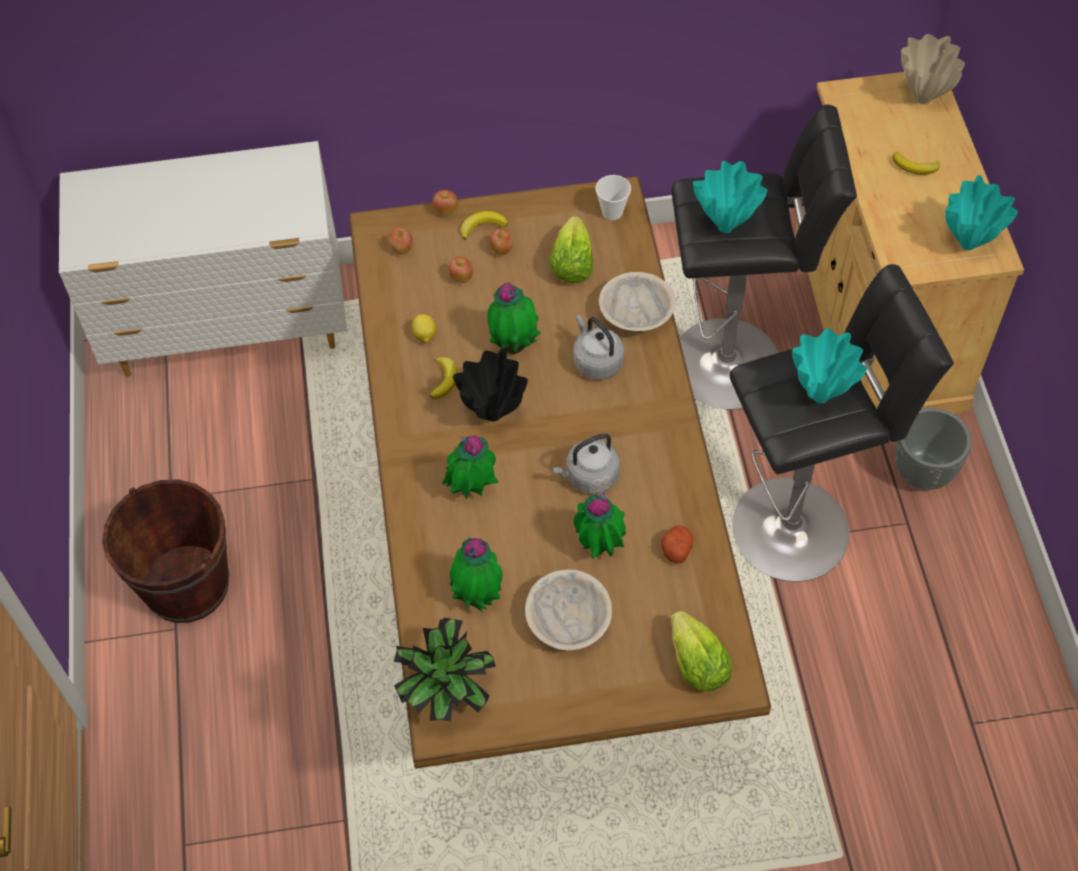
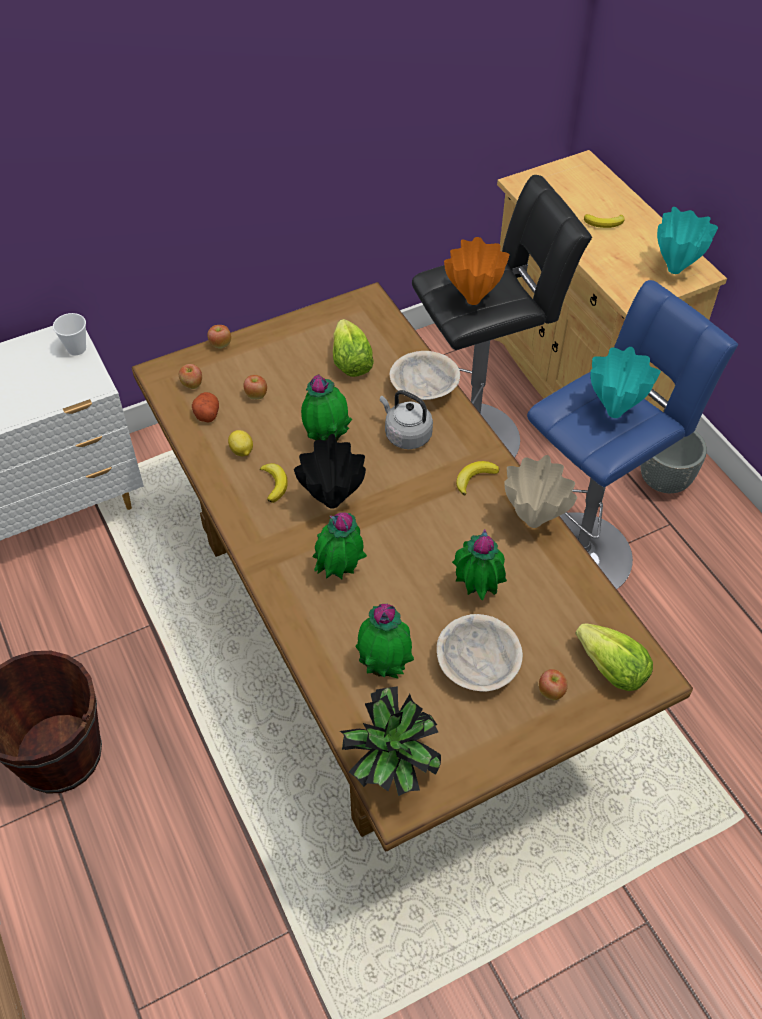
camera: 20 degrees left, 5 degrees down
banana [461,211,508,240] -> banana moved to [456,461,499,496]
apple [489,228,513,256] -> apple moved to [539,669,568,700]
grey kettle [552,433,620,494] -> none
cup [595,175,631,220] -> cup moved to [53,313,86,355]
potato [661,525,693,564] -> potato moved to [192,392,219,422]
turquoise vase [693,161,768,233] -> orange vase [444,237,510,305]
black stool [730,264,954,582] -> blue stool [527,280,738,589]
beige vase [901,34,965,104] -> beige vase moved to [504,455,577,528]

